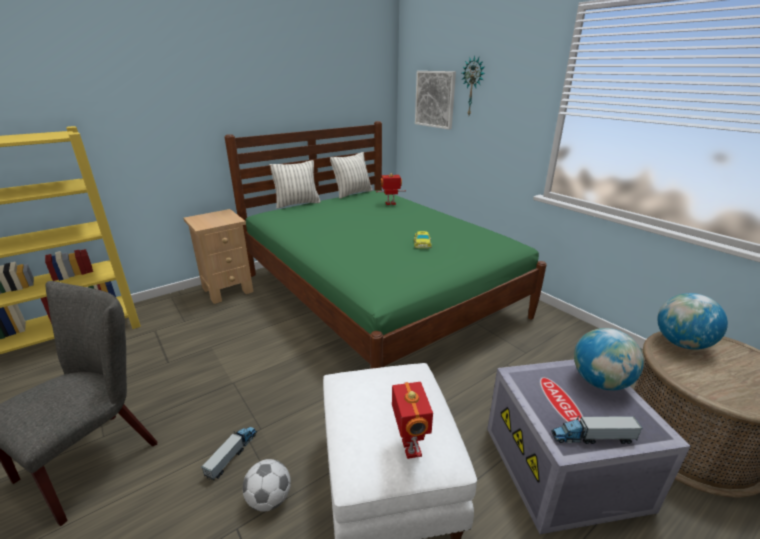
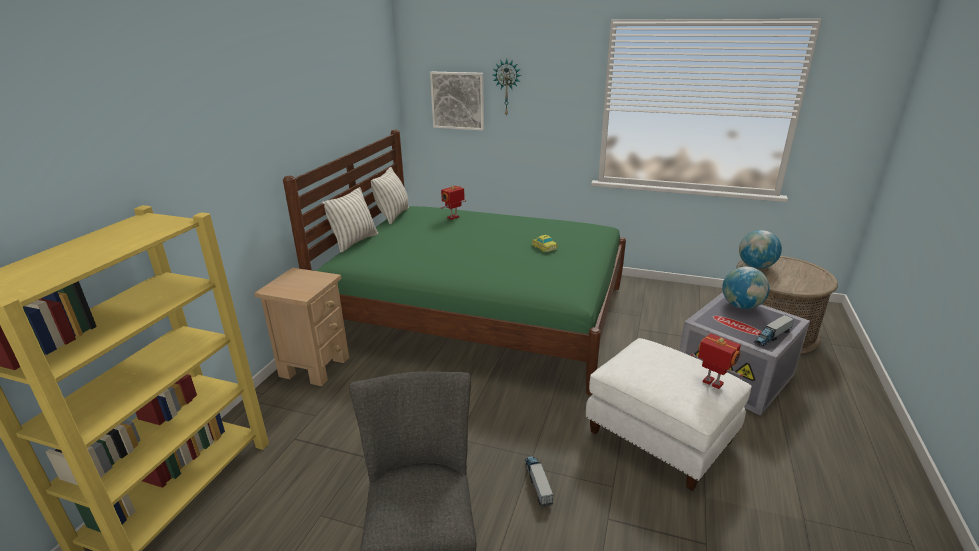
camera: 35 degrees left, 0 degrees up
football [243,459,291,512] -> none

